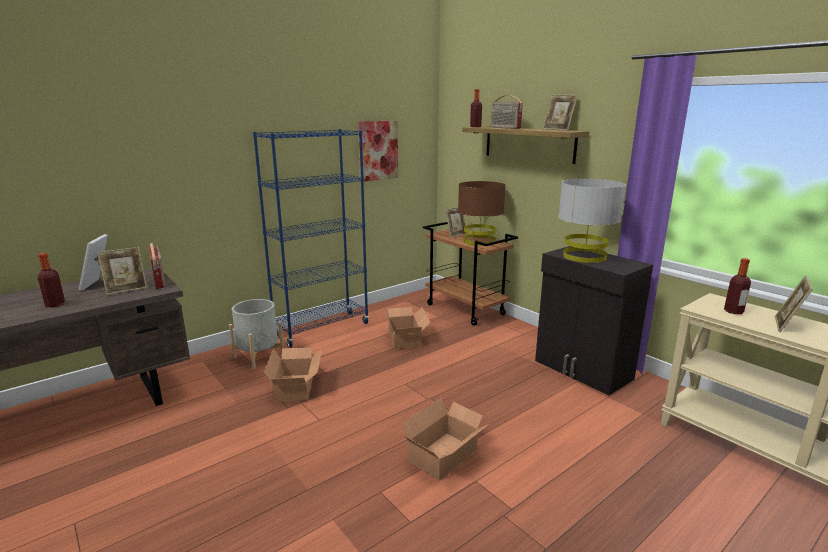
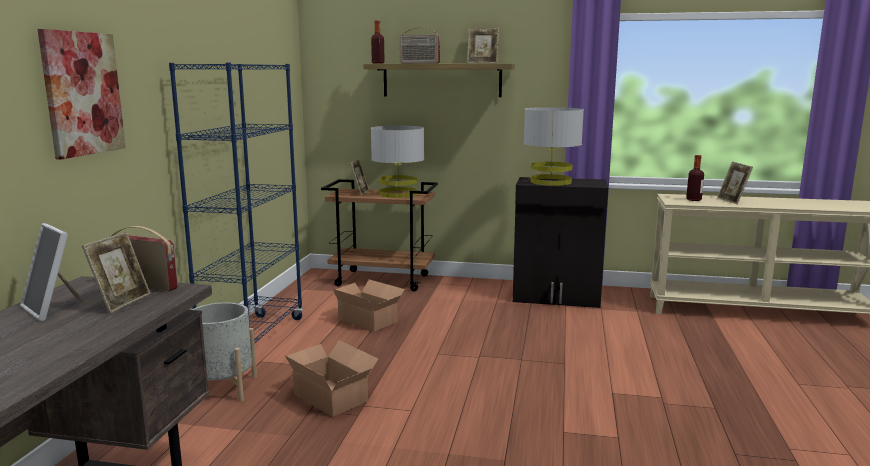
camera: 40 degrees left, 5 degrees down
bottle [38,253,65,307] -> none
picture [358,121,398,182] -> picture moved to [37,29,126,159]
cardboard box [403,397,489,481] -> none
brown table lamp [458,181,506,246] -> grey table lamp [371,126,424,198]

